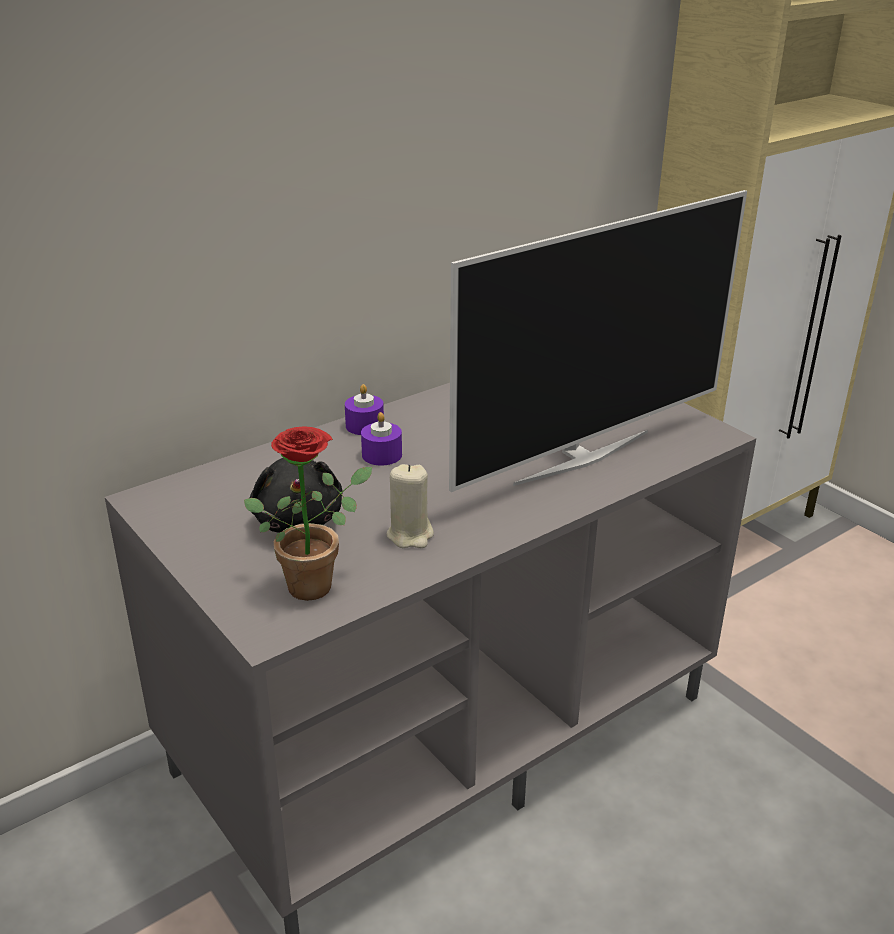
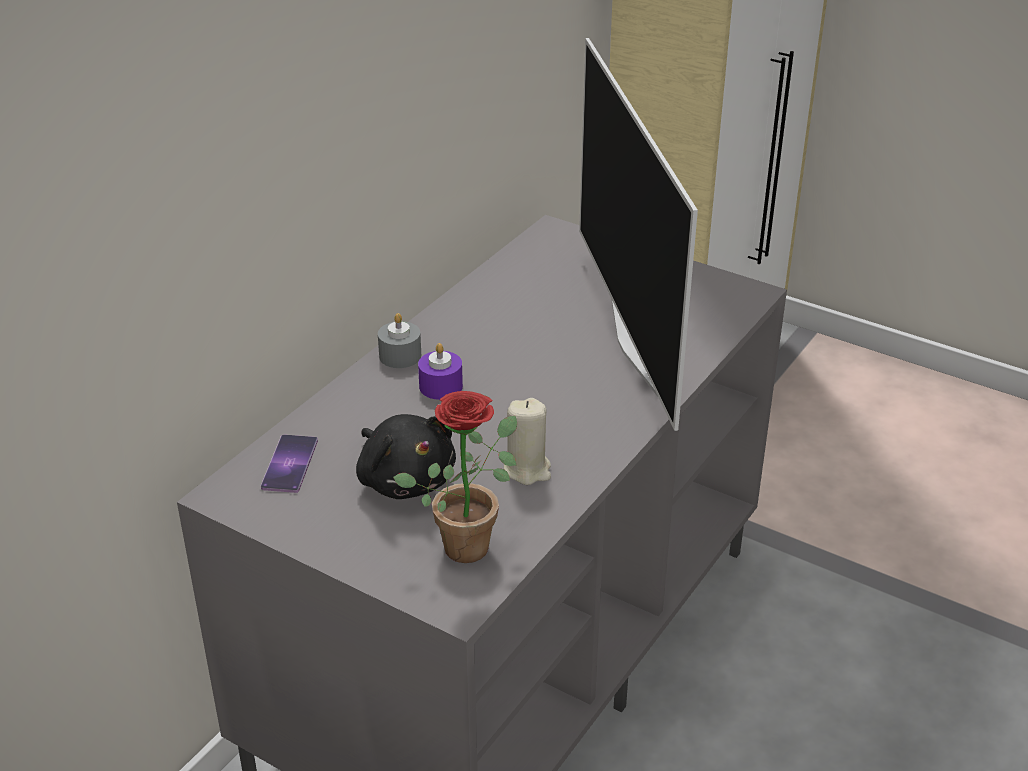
camera: 20 degrees left, 5 degrees up
purple candle [345,384,384,435] -> grey candle [378,313,421,368]
television [449,190,747,492] -> television turned 135 degrees clockwise [579,38,698,431]
none -> phone [261,435,318,493]

